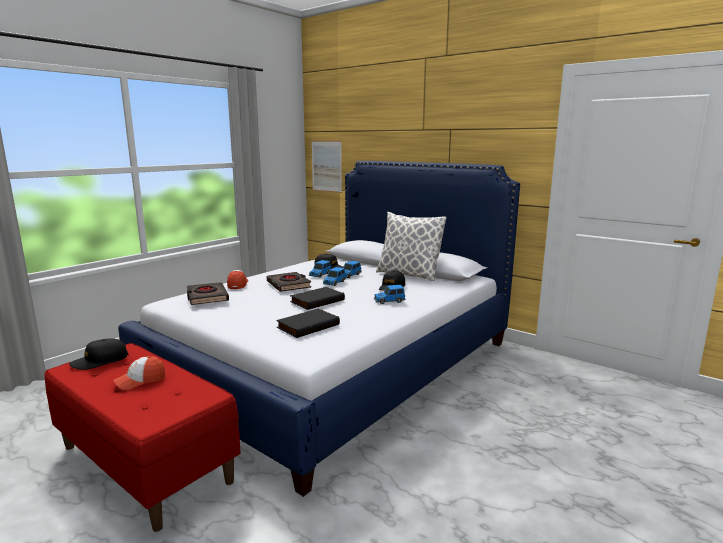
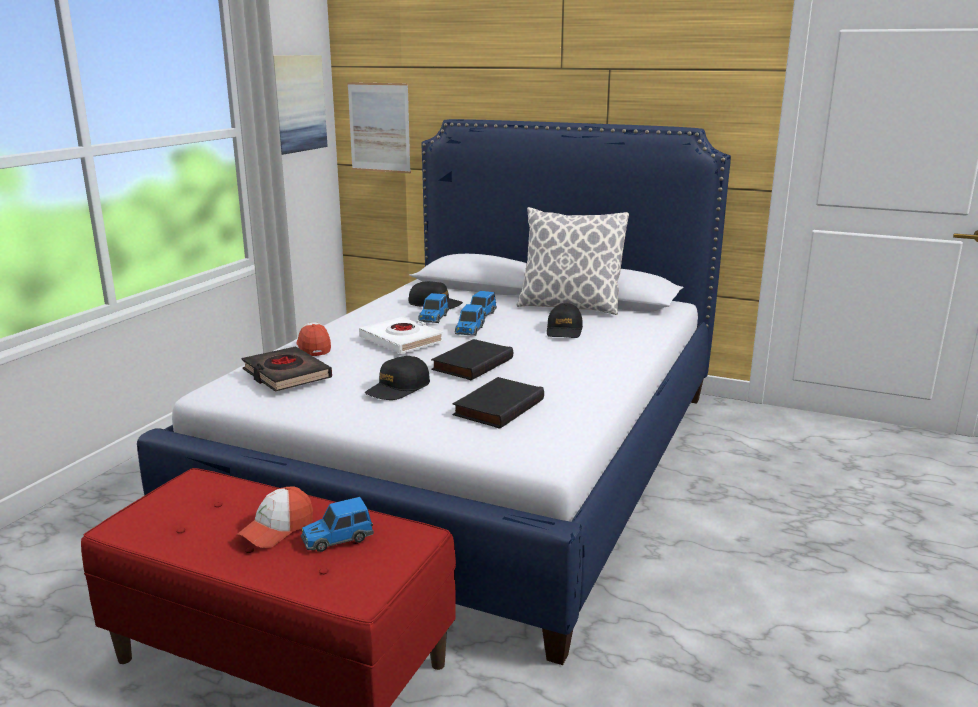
camera: 15 degrees left, 5 degrees up
black cap [69,338,128,370] -> black cap moved to [365,356,430,400]
black book [267,272,311,292] -> white book [359,317,444,354]
toy car [374,285,405,304] -> toy car moved to [301,497,374,552]
none -> picture [273,55,328,155]

